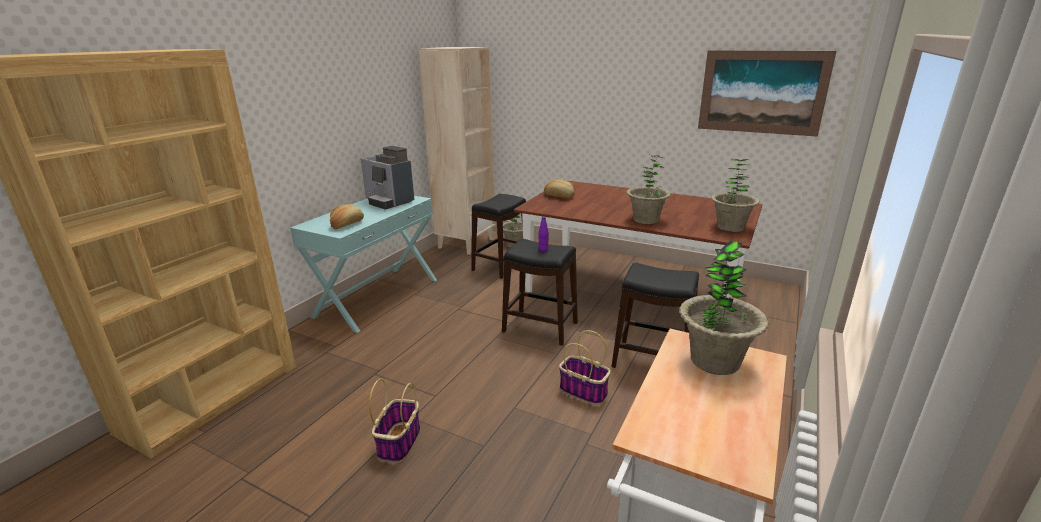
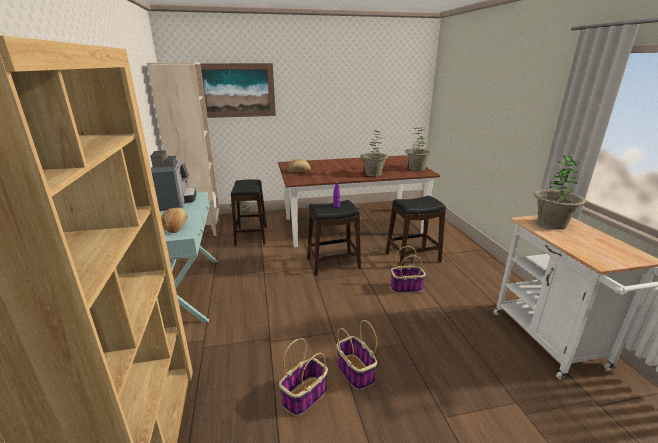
camera: 40 degrees left, 0 degrees up
coffee machine [361,146,414,210] -> coffee machine turned 105 degrees counterclockwise [150,151,197,211]
picture [698,50,836,137] -> picture moved to [200,63,276,118]
none -> basket [279,338,328,416]

